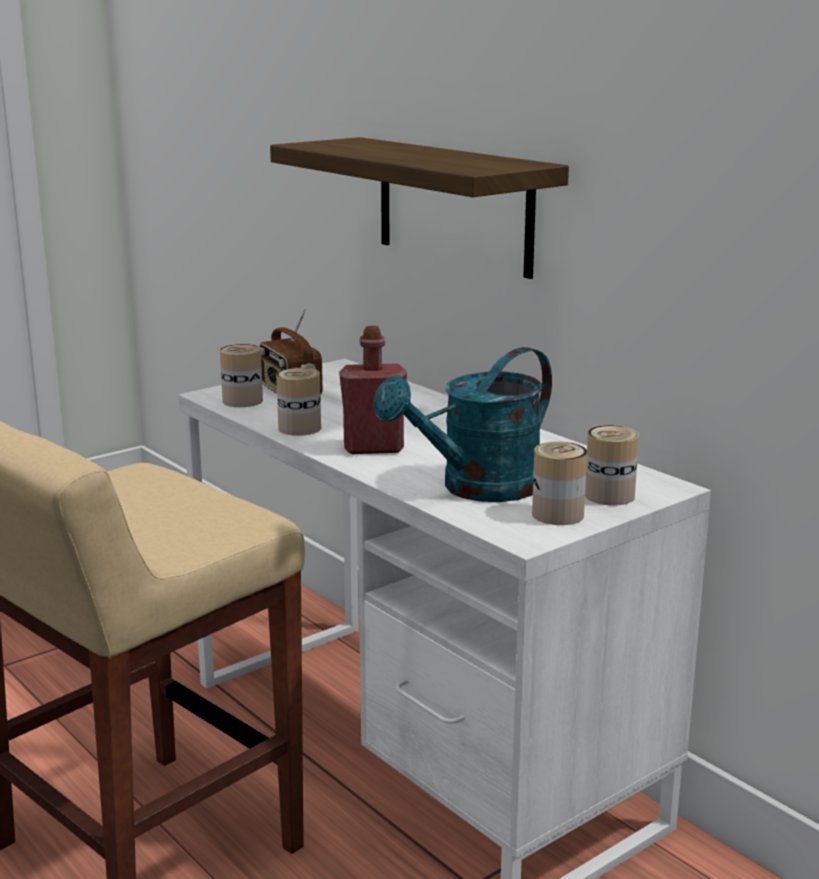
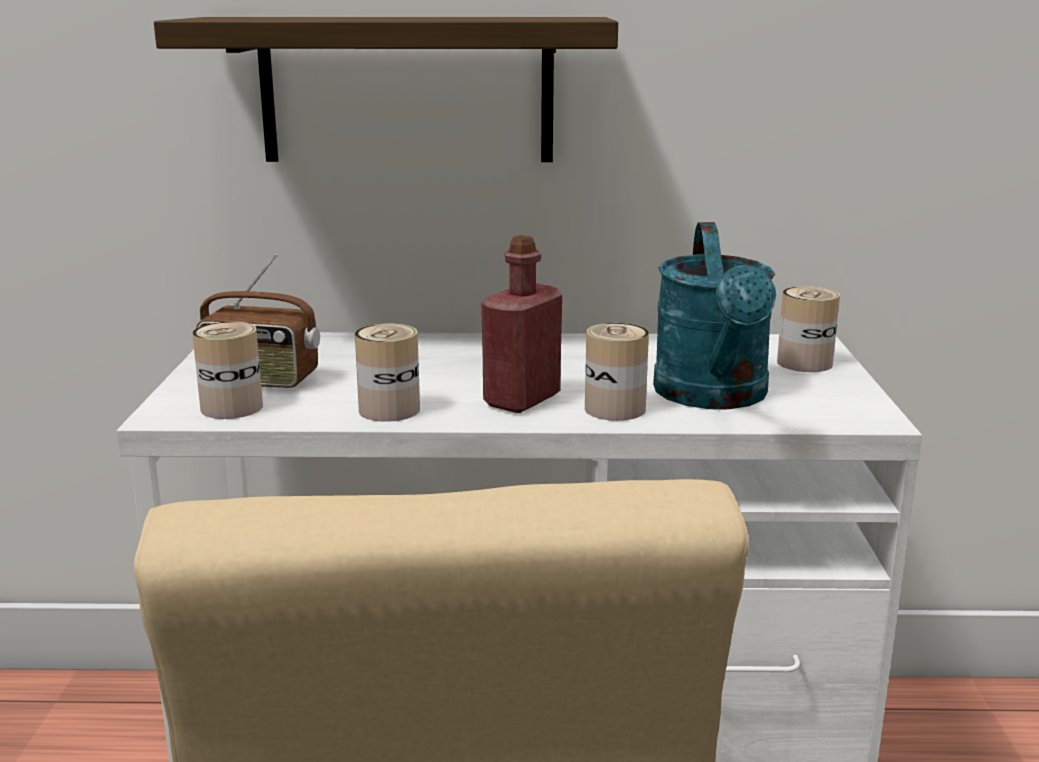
camera: 50 degrees left, 0 degrees up
can [532,442,587,525] -> can moved to [585,323,649,421]

